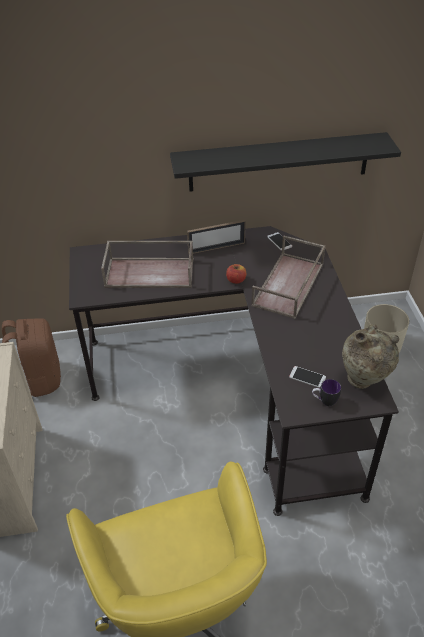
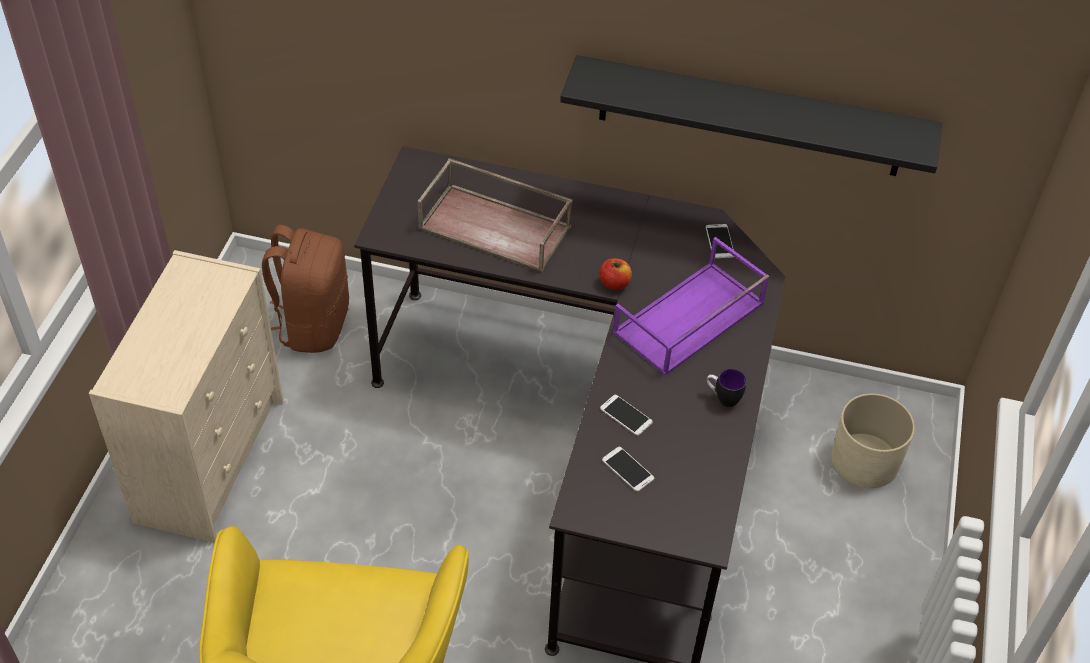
camera: 20 degrees right, 5 degrees up
picture frame [187,220,245,254] -> none
brown tray [251,236,326,319] -> purple tray [612,237,770,376]
mug [312,379,341,406] -> mug moved to [706,369,746,407]
beige vase [342,324,399,389] -> none
none -> phone [600,395,653,436]

